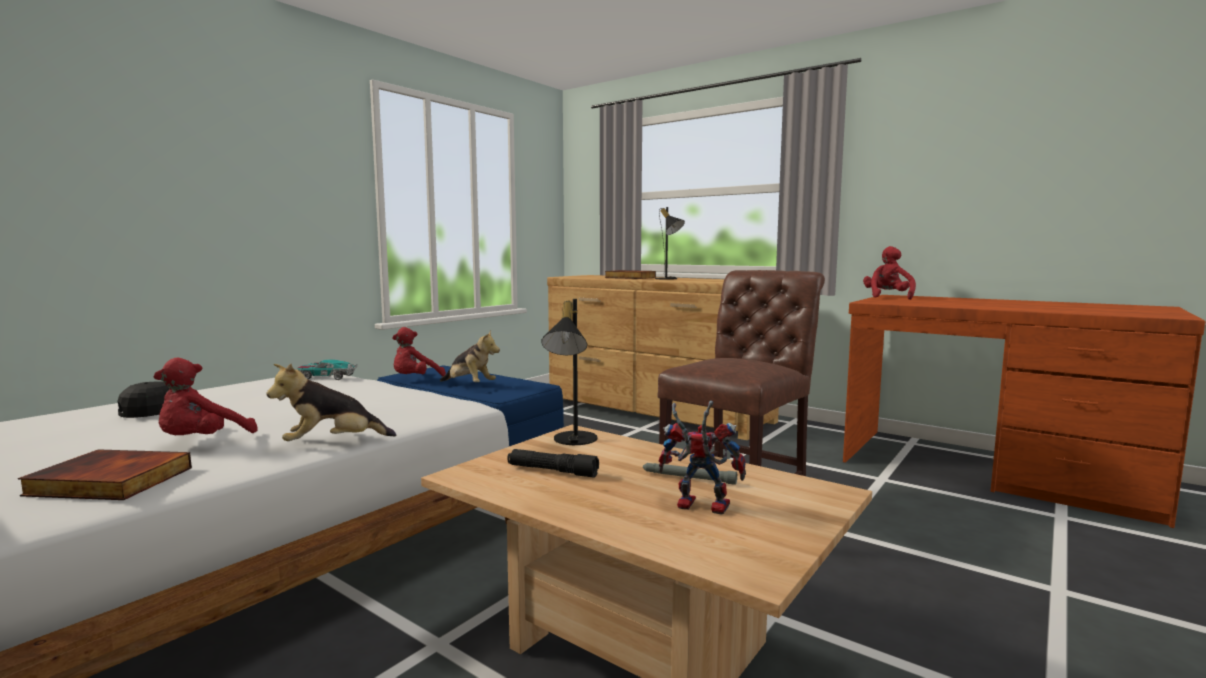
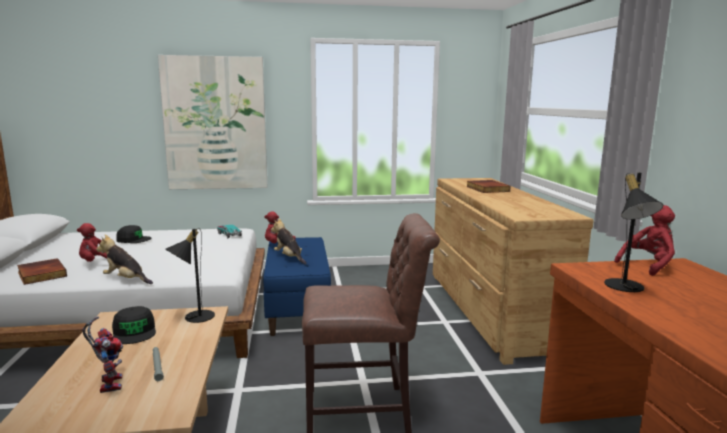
camera: 45 degrees right, 5 degrees up
plush toy [440,330,500,382] -> plush toy turned 150 degrees clockwise [271,218,306,264]
black flashlight [507,449,599,478] -> black cap [112,306,156,344]
black table lamp [655,207,685,280] -> black table lamp moved to [604,172,663,292]
none -> picture [158,55,267,189]

